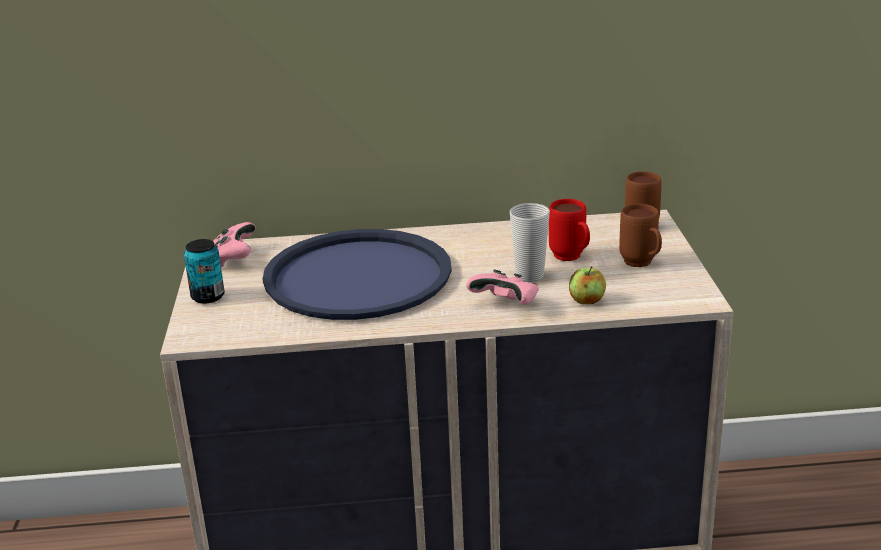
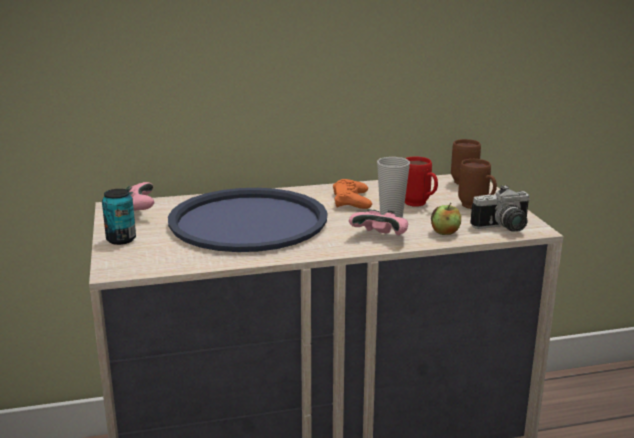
camera: 10 degrees left, 5 degrees down
none -> orange game controller [333,179,372,209]
none -> camera [470,185,530,232]

